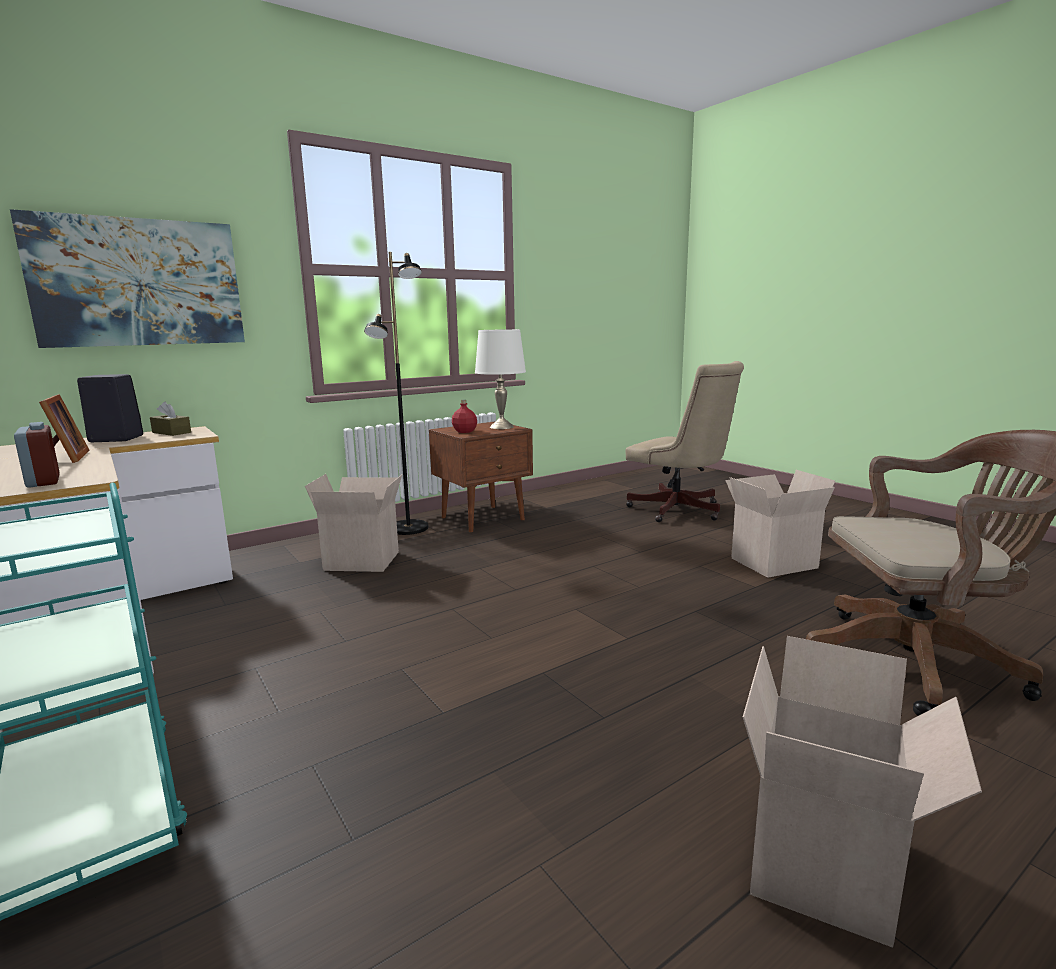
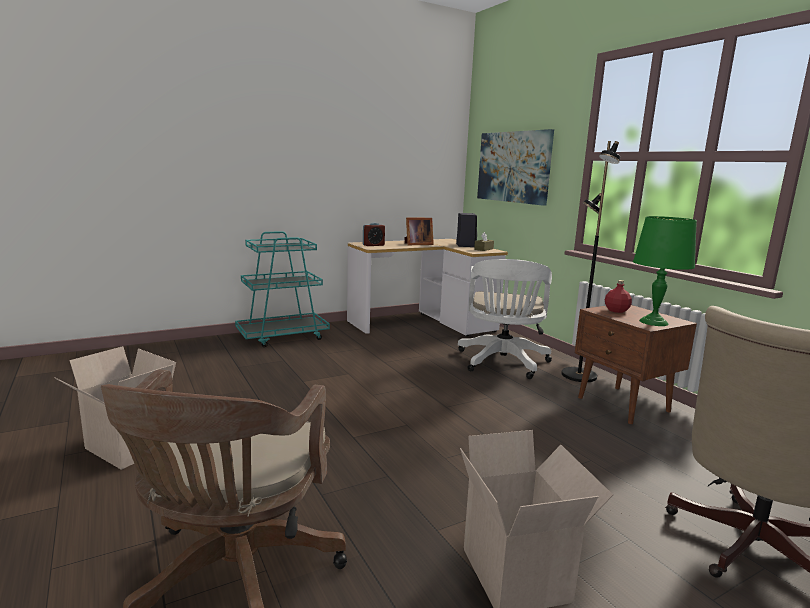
camera: 95 degrees right, 0 degrees up
cardboard box [305,474,402,572] -> white office chair [458,259,552,379]
white table lamp [475,329,526,429] -> green table lamp [633,216,697,326]

